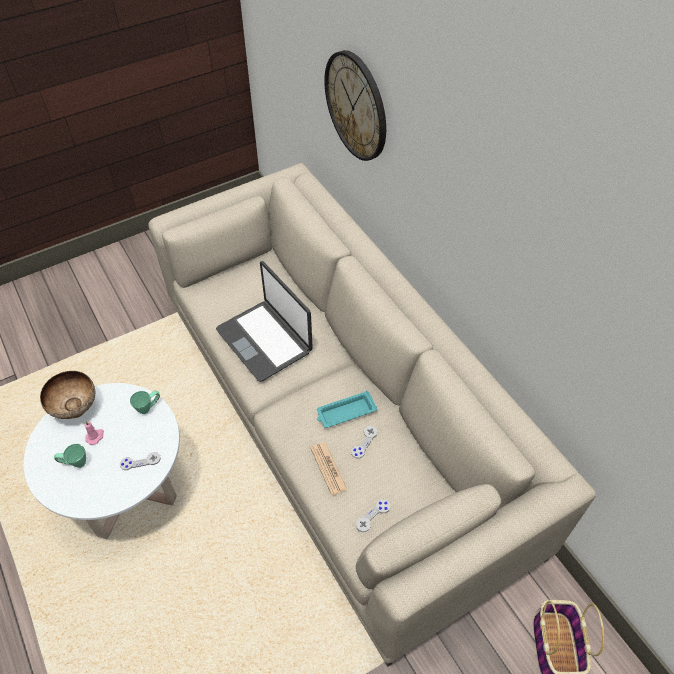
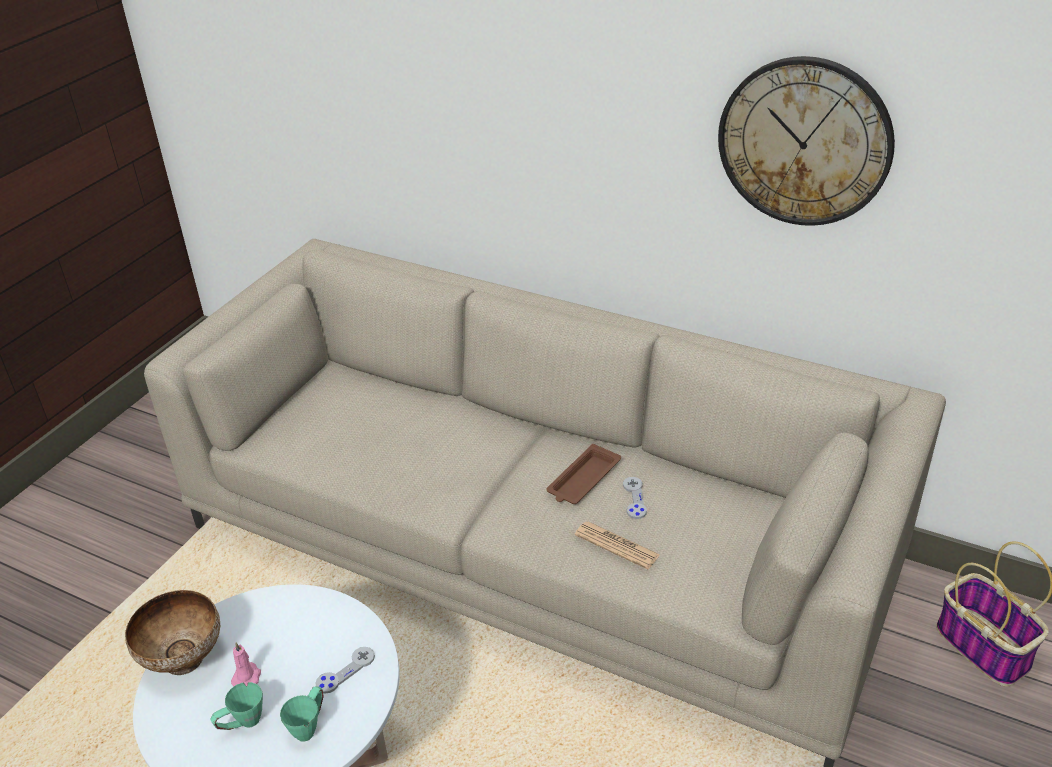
camera: 30 degrees left, 15 degrees down
green mug [130,391,160,414] -> green mug moved to [280,686,324,742]
laptop [216,261,313,382] -> none
turquoise tray [317,391,377,428] -> brown tray [546,444,621,504]
wall clock [324,50,386,161] -> wall clock moved to [718,56,895,226]
grey game controller [356,499,390,532] -> none

